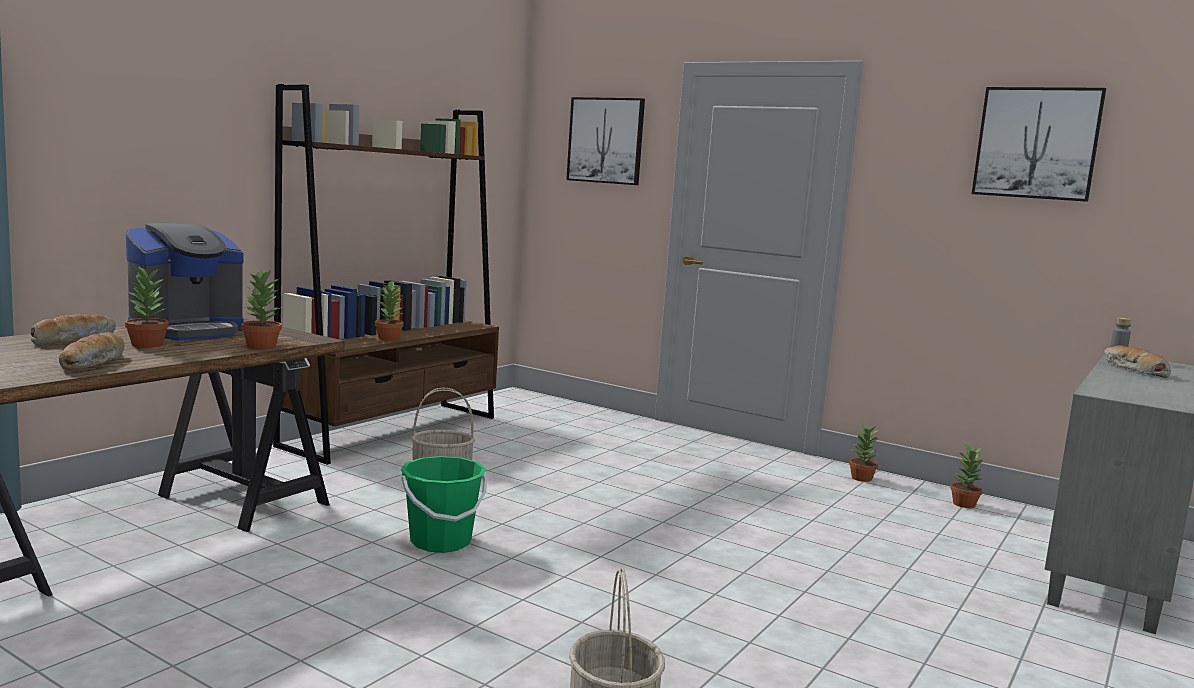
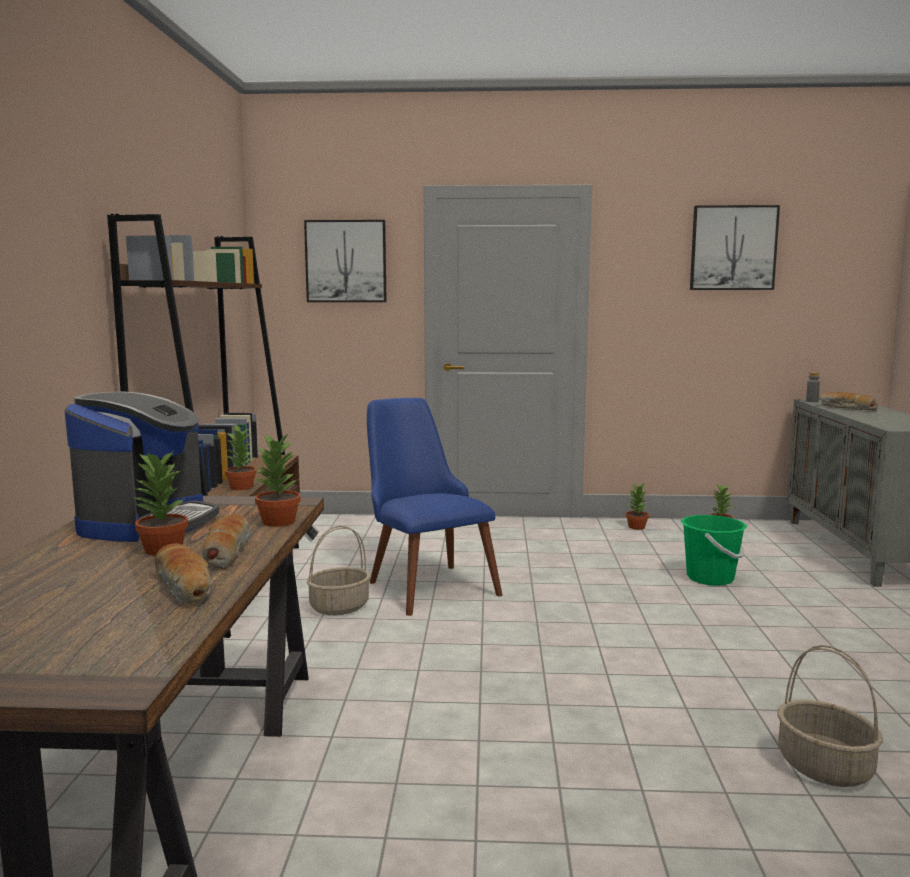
camera: 30 degrees left, 0 degrees up
bread [31,314,116,346] -> bread moved to [202,514,250,569]
green bucket [401,456,488,553] -> green bucket moved to [681,515,747,586]
none -> blue chair [367,398,502,616]

